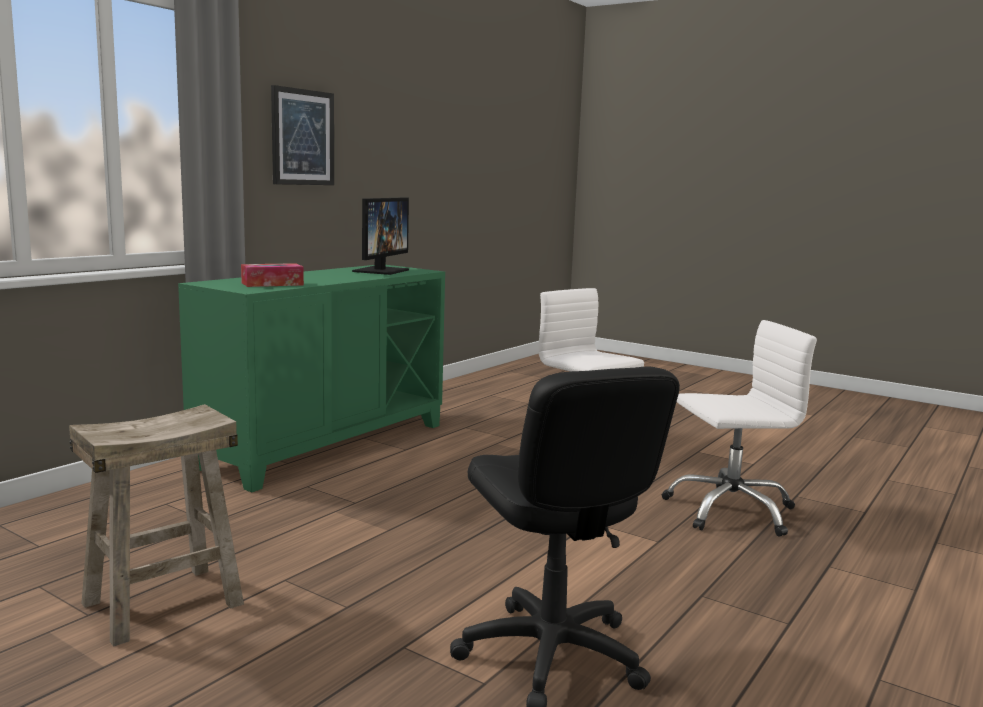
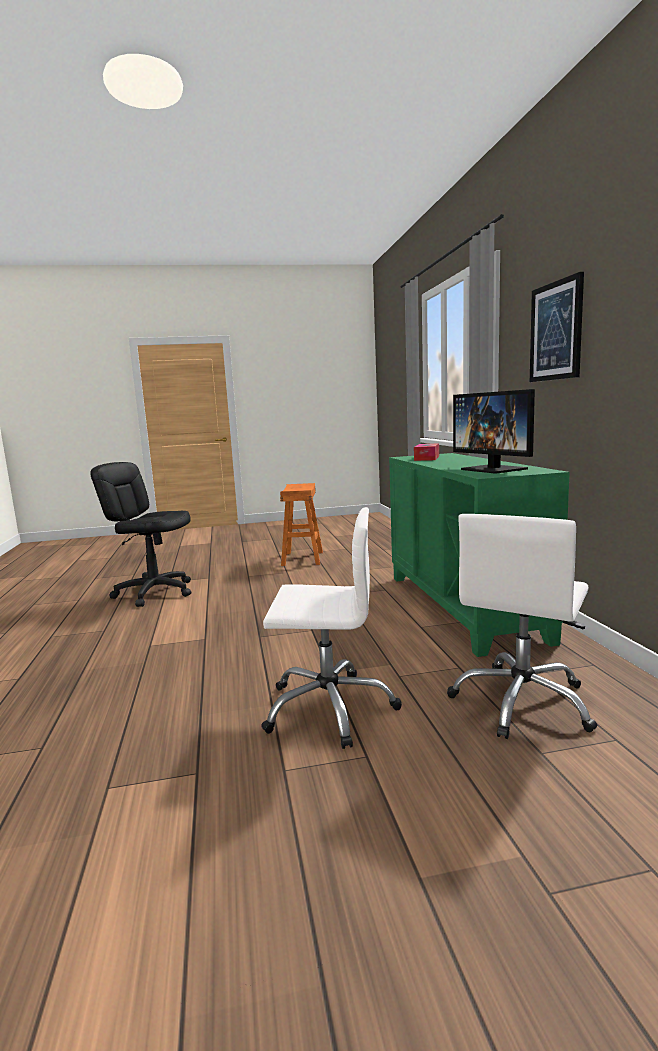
camera: 135 degrees right, 0 degrees up
beige stool [69,404,244,647] -> orange stool [280,483,323,566]
white office chair [662,320,817,537] -> white office chair moved to [447,514,597,739]

